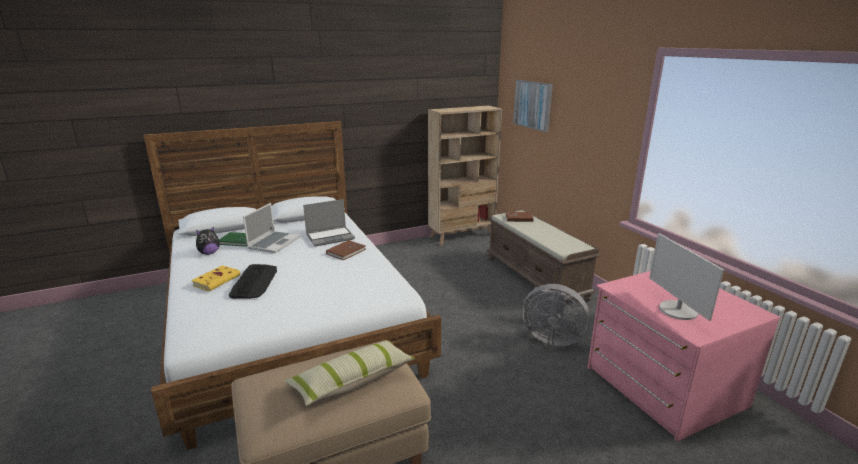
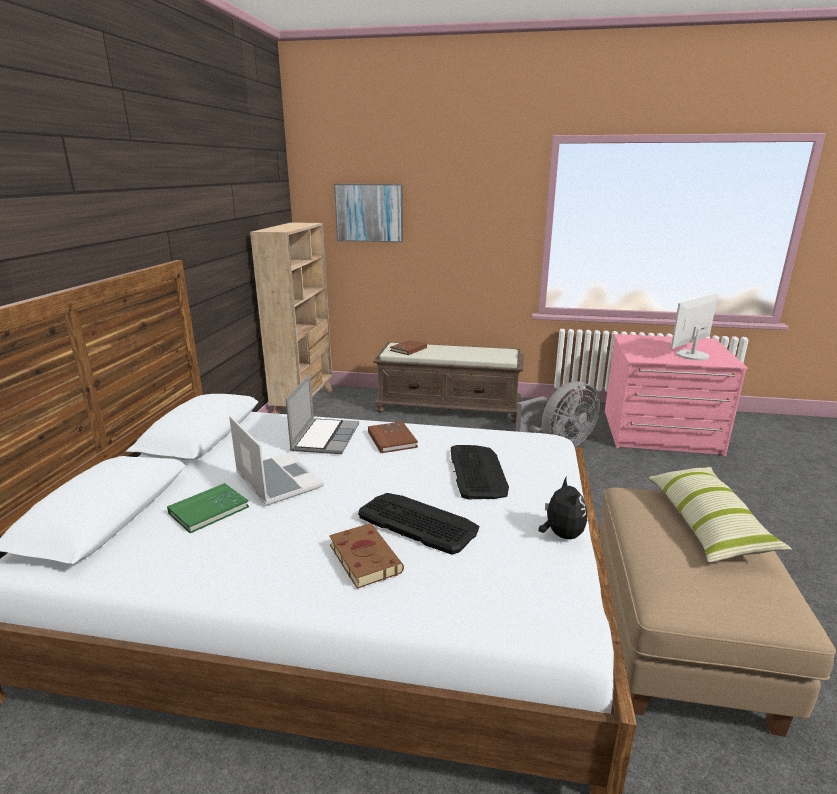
camera: 55 degrees left, 0 degrees up
yellow book [191,265,240,291] -> brown book [329,523,404,589]
plush toy [196,226,220,255] -> plush toy moved to [539,477,587,539]
monitor [649,233,724,321] -> monitor turned 120 degrees clockwise [671,293,718,360]
none -> keyboard [451,445,509,499]

